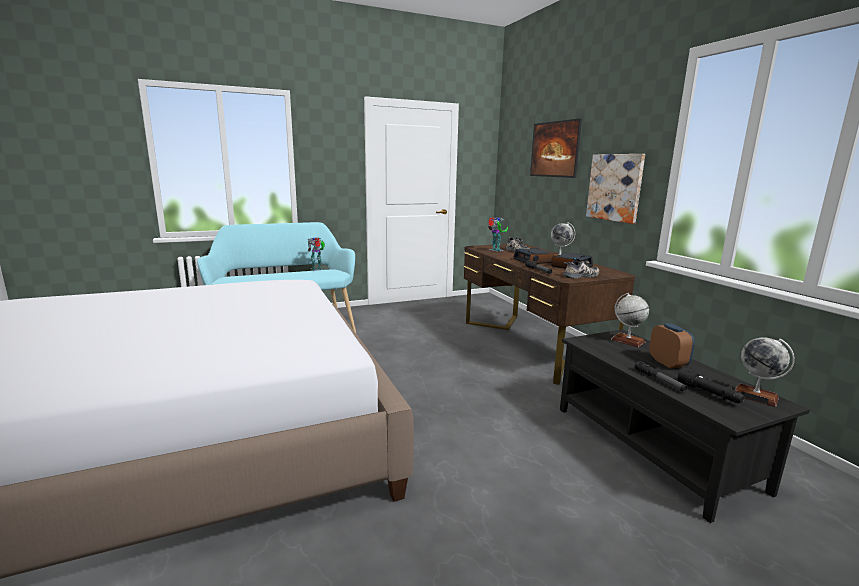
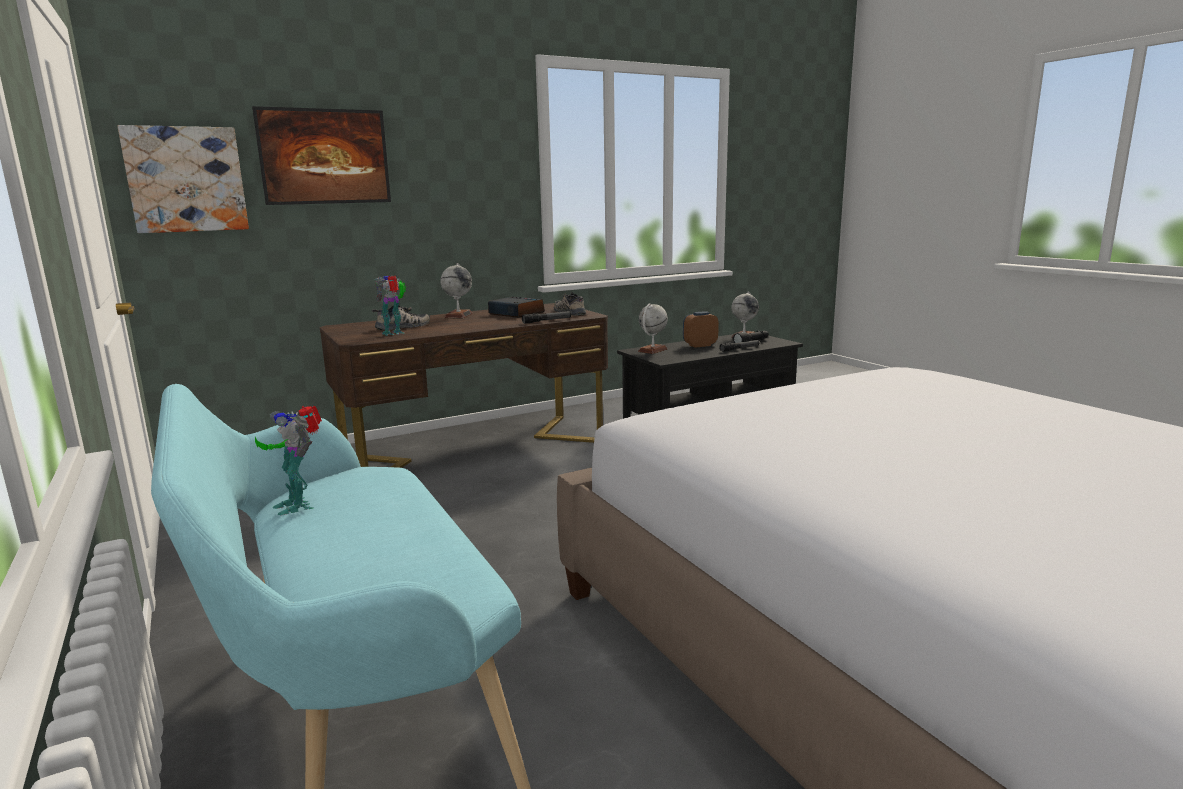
camera: 95 degrees left, 0 degrees up
alarm clock [513,248,554,264] -> none
picture [586,154,645,224] -> picture moved to [117,125,249,233]

